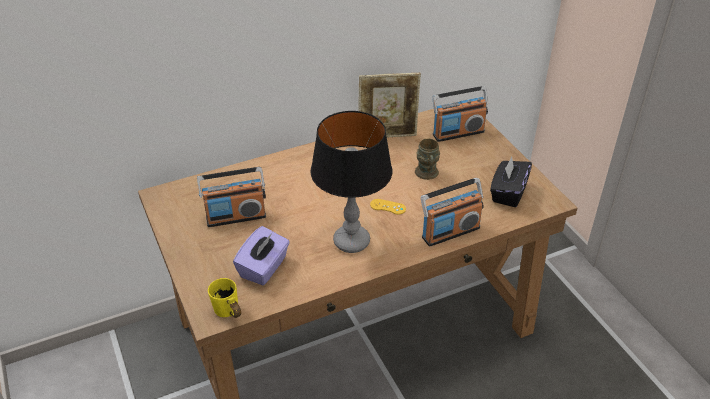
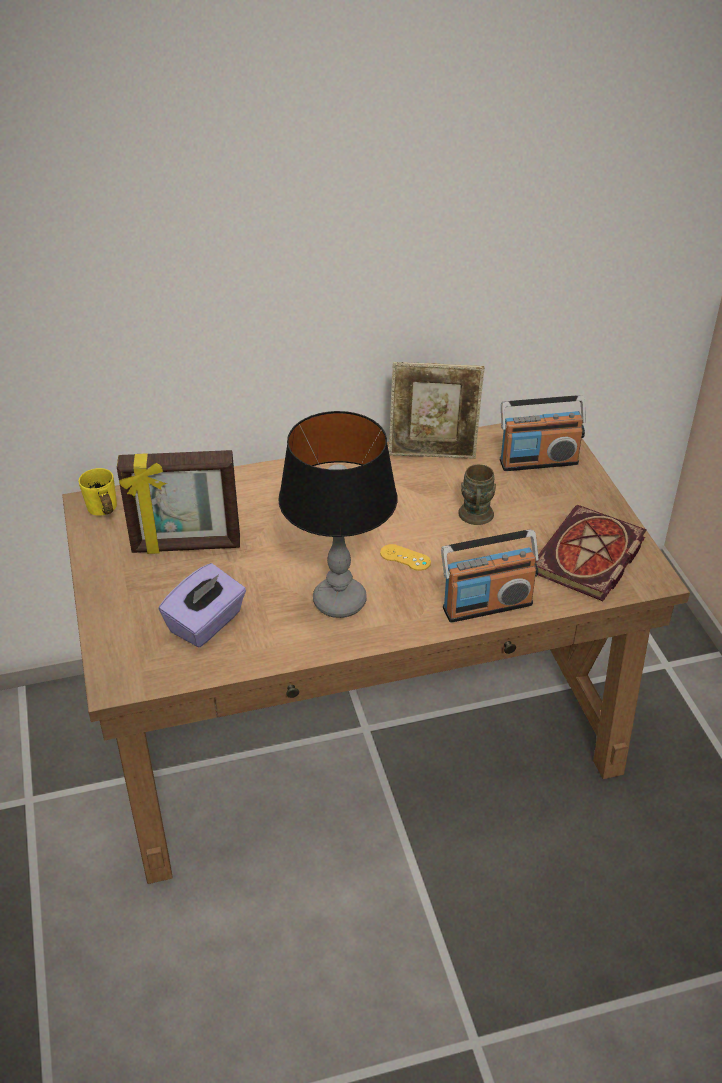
camera: 10 degrees right, 0 degrees up
radio [197,167,266,227] -> picture frame [117,450,240,554]
yellow mug [208,278,241,318] -> yellow mug moved to [79,468,117,516]
black tissue box [490,156,532,207] -> book [535,505,647,601]

